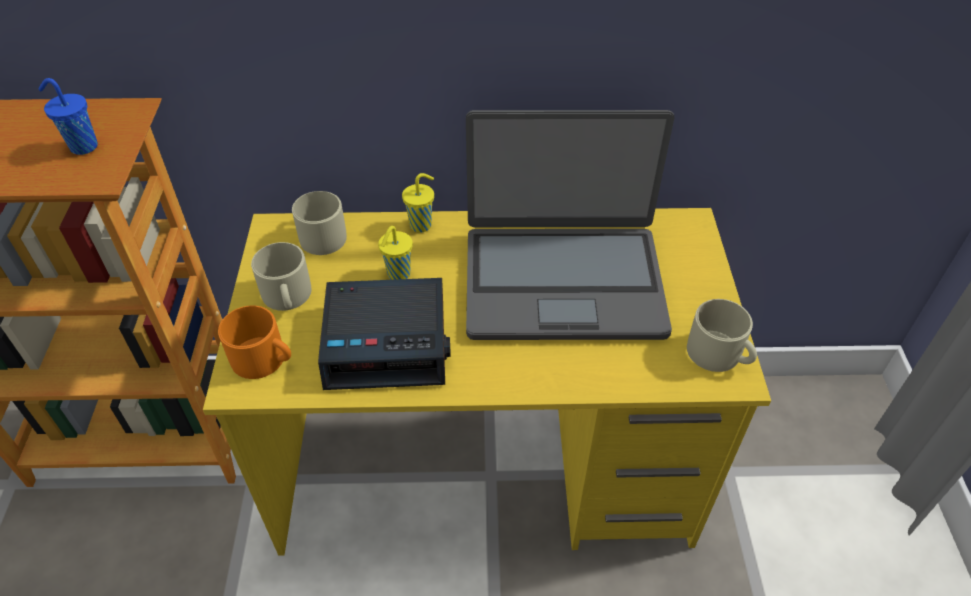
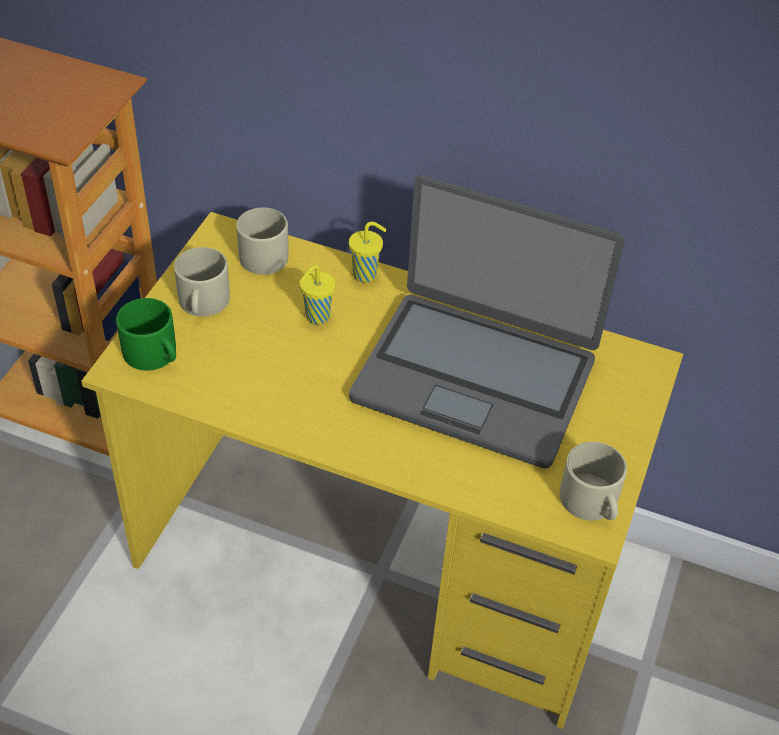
camera: 20 degrees right, 0 degrees up
blue cup [39,78,98,155] -> none
orange mug [218,306,291,379] -> green mug [116,298,176,371]
alarm clock [318,278,451,390] -> none

